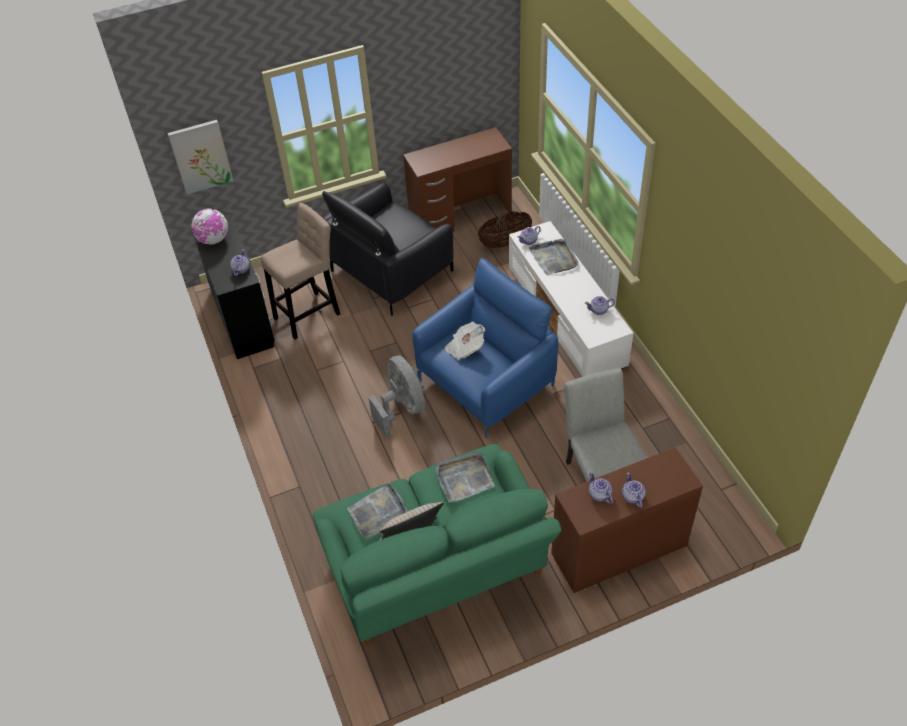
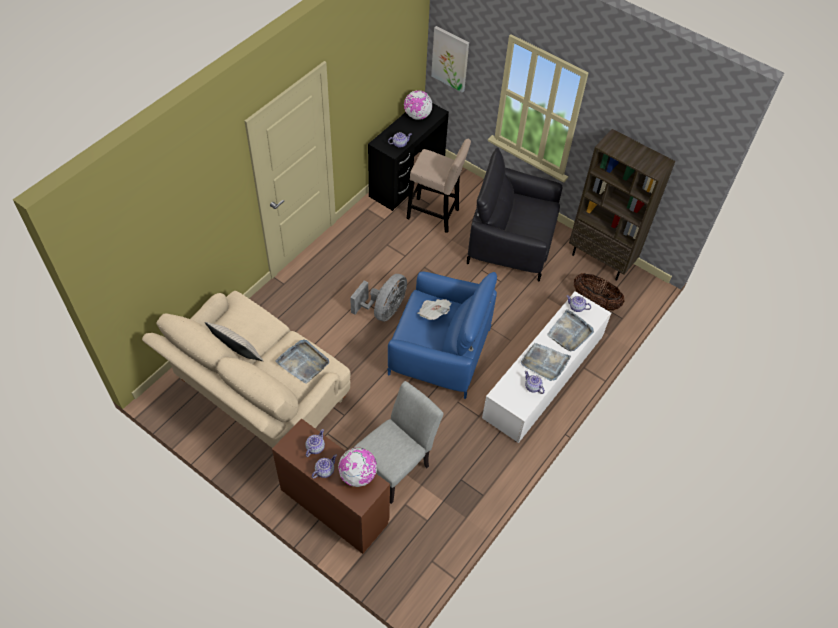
camera: 55 degrees right, 5 degrees up
green sofa [313,444,561,644] -> beige sofa [142,291,351,448]
grey tray [347,482,408,538] -> grey tray moved to [521,343,571,381]
brown desk [403,127,512,232] -> brown bookcase [569,129,675,281]
none -> globe [338,447,377,487]

